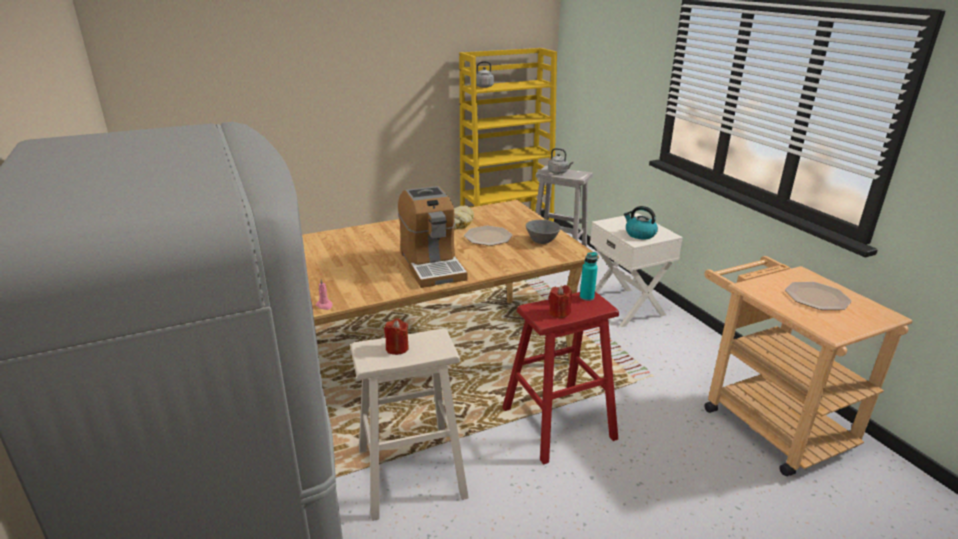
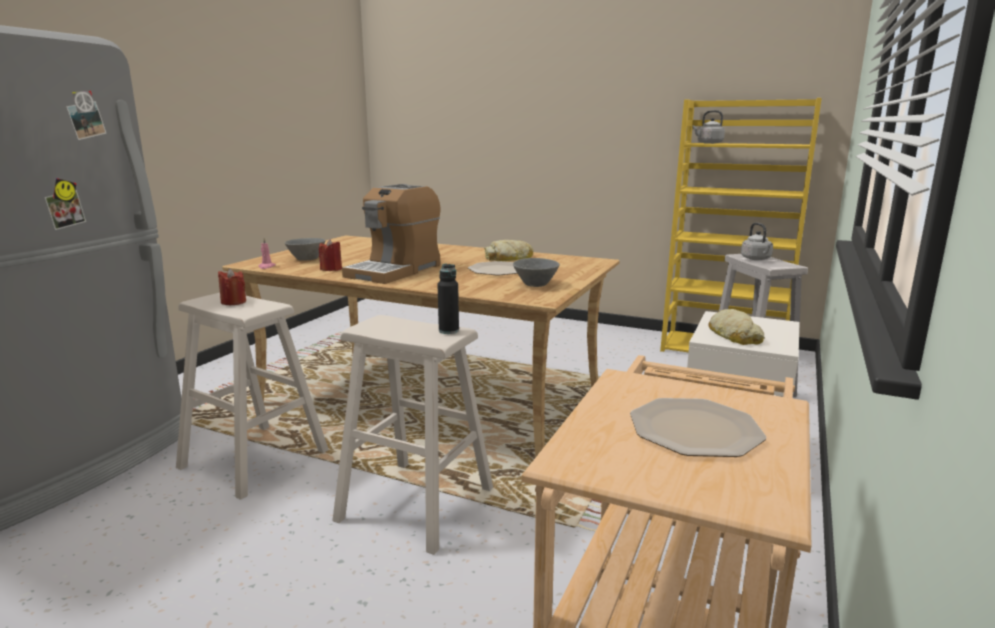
camera: 50 degrees right, 10 degrees down
red stool [502,292,619,465] -> beige stool [332,315,493,555]
red candle [548,285,572,319] -> red candle moved to [319,239,342,271]
turquoise bottle [580,252,598,301] -> black bottle [437,264,459,334]
kettle [624,206,658,239] -> bread [709,309,765,345]
none -> grey bowl [285,238,325,261]

